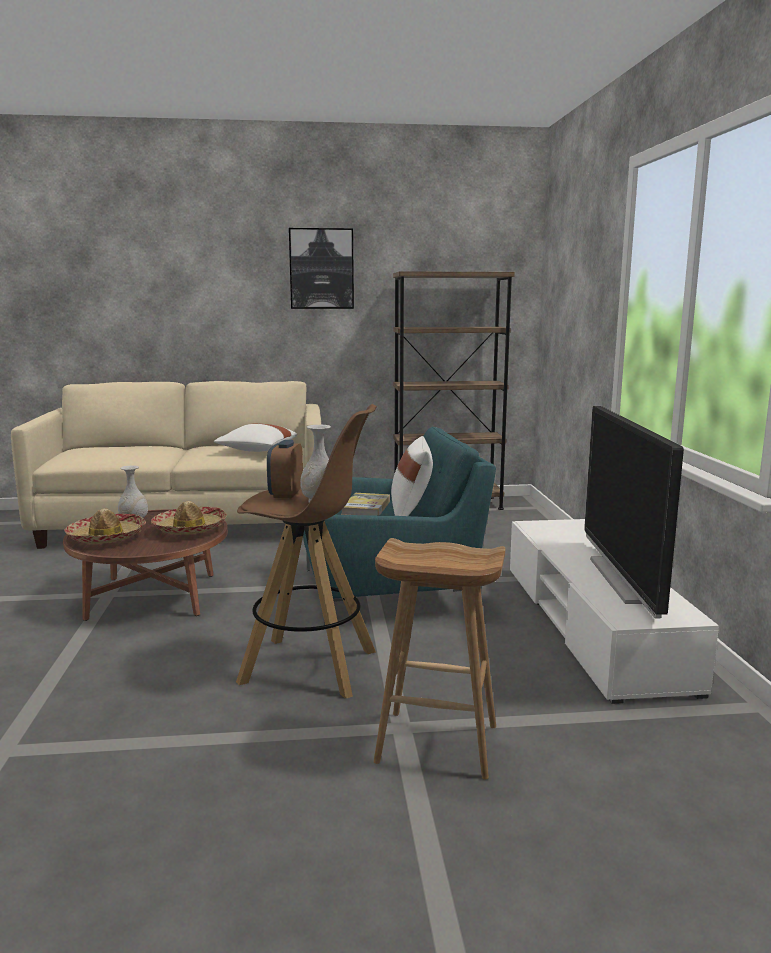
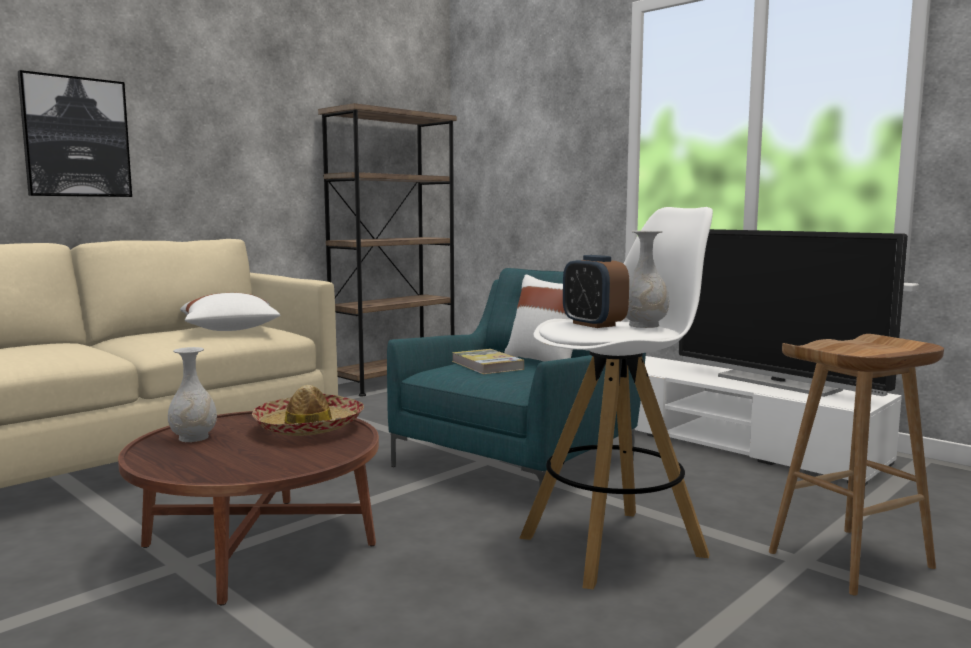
camera: 40 degrees left, 5 degrees down
hat [65,508,146,544] -> none
brown stool [236,404,377,699] -> white stool [519,207,713,589]
picture [289,228,354,309] -> picture moved to [18,70,132,197]

